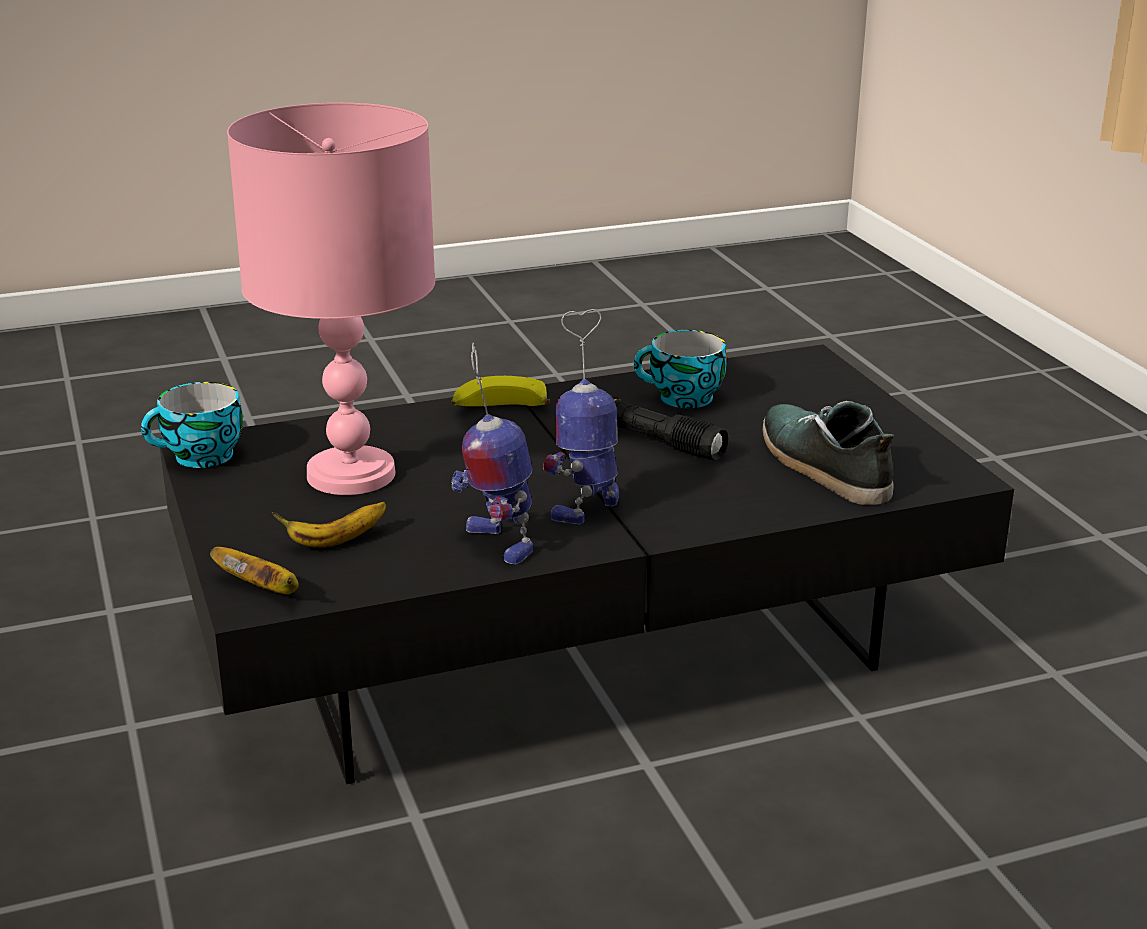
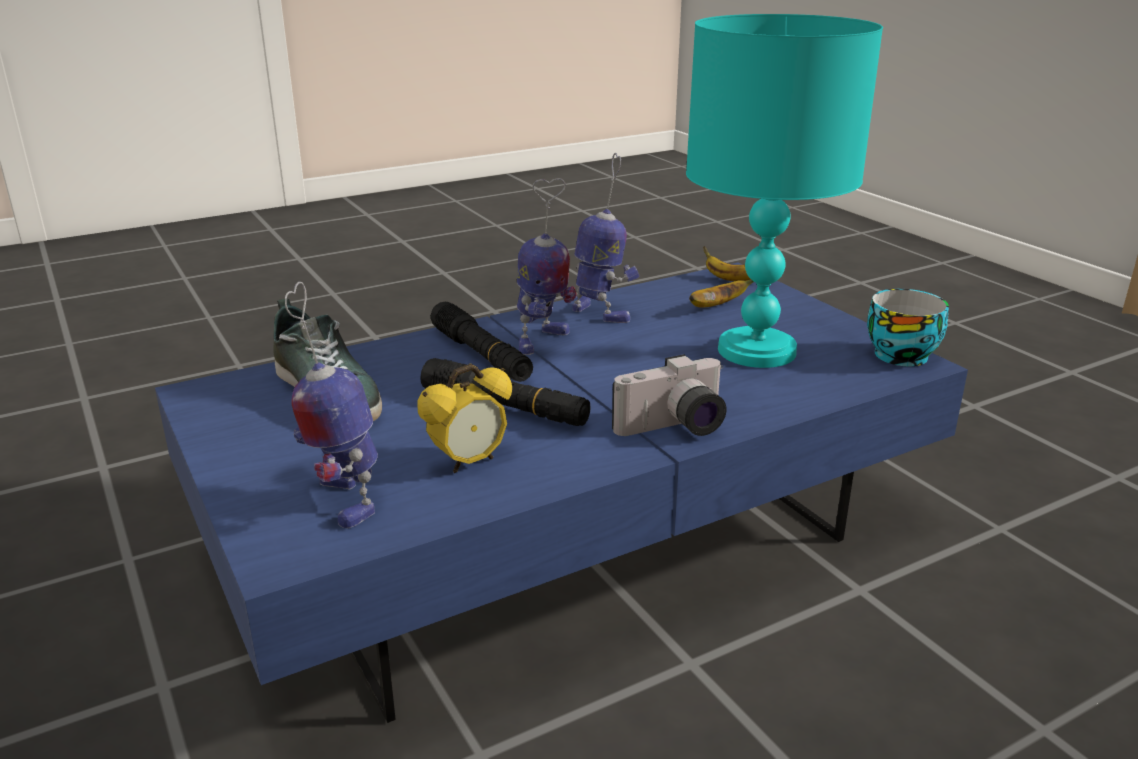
camera: 170 degrees right, 0 degrees up
black coffee table [160,344,1014,784] -> blue coffee table [155,263,968,723]
pink table lamp [227,103,435,495] -> turquoise table lamp [686,14,883,368]
banana [451,376,550,406] -> camera [612,354,726,436]
cup [634,330,727,408] -> alarm clock [417,364,512,473]
none -> toy robot [285,282,378,529]
none -> black flashlight [431,302,533,382]

